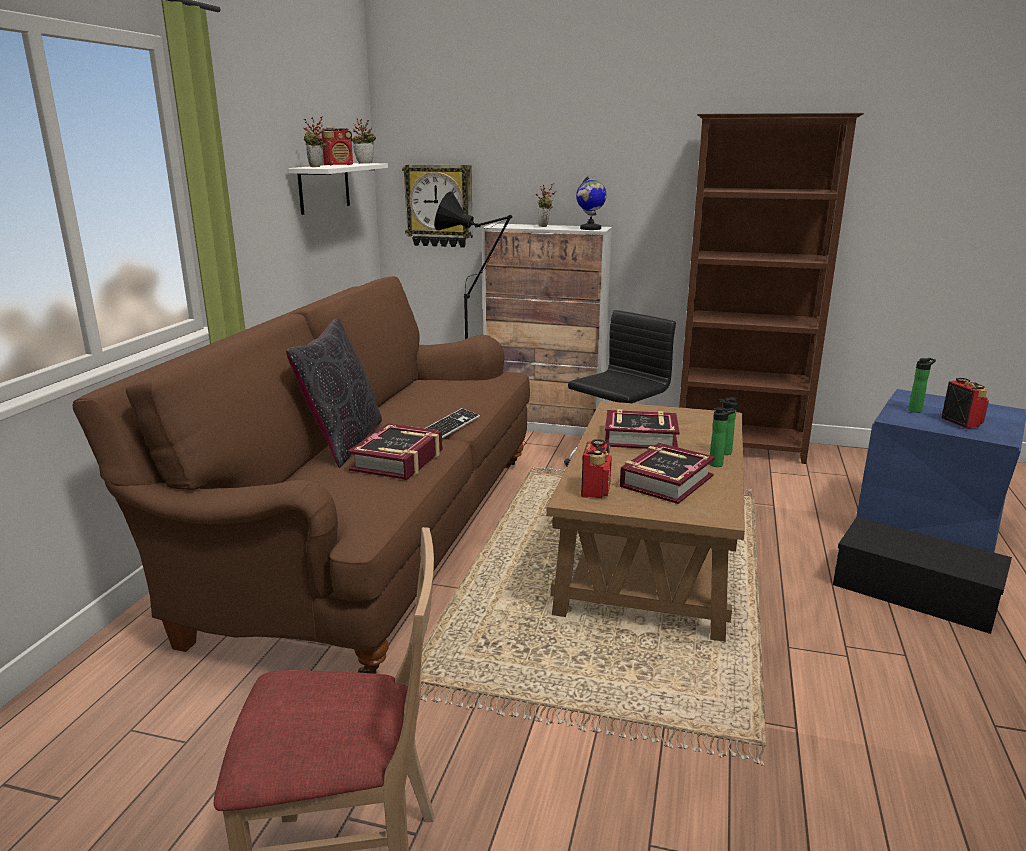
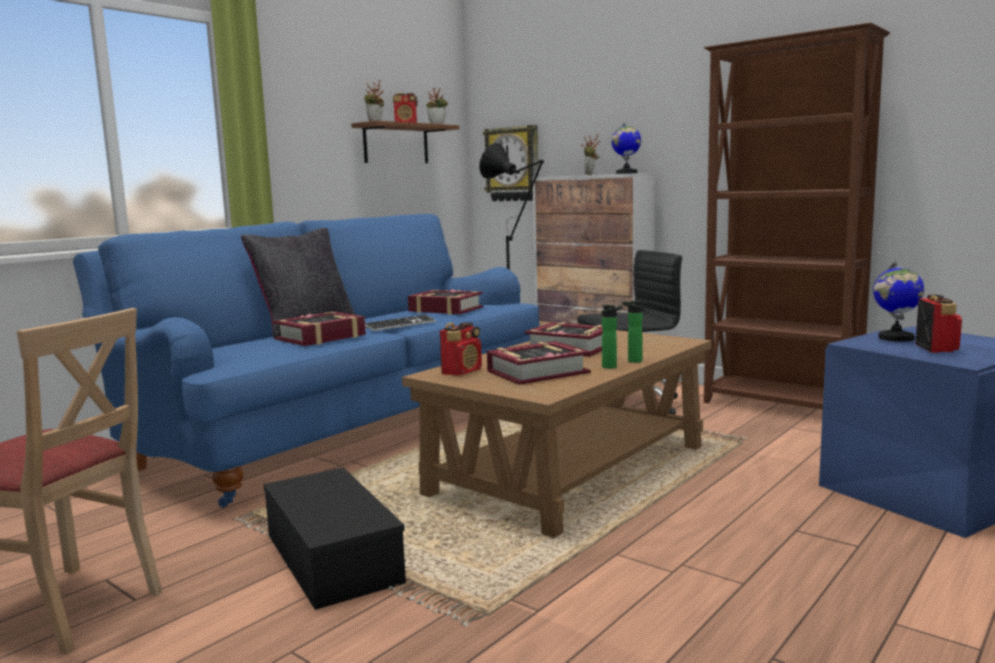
camera: 25 degrees right, 10 degrees down
brown sofa [72,276,530,674] -> blue sofa [73,214,540,508]
white shelf [288,163,388,215] -> brown shelf [351,121,459,163]
black storage box [833,517,1012,634] -> black storage box moved to [263,467,406,610]
bottle [908,358,936,413] -> globe [873,261,924,342]
none -> book [408,289,483,315]

